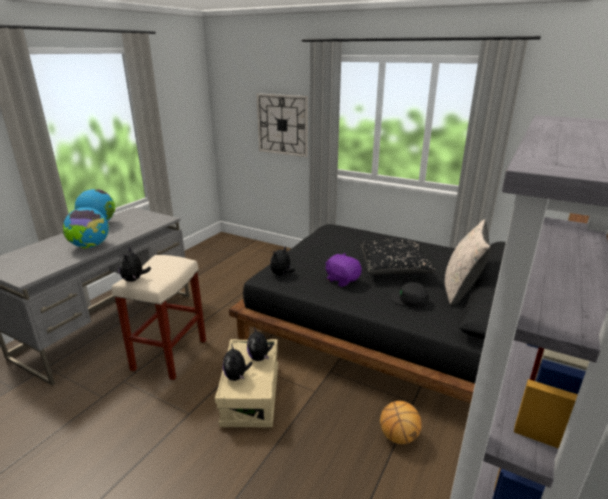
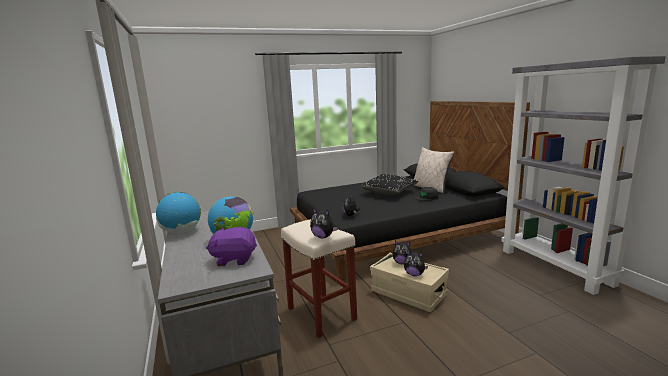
camera: 50 degrees left, 10 degrees down
wall clock [257,93,308,157] -> none
purple plush toy [325,253,362,287] -> purple plush toy moved to [206,227,257,266]
basketball [380,401,422,444] -> none

